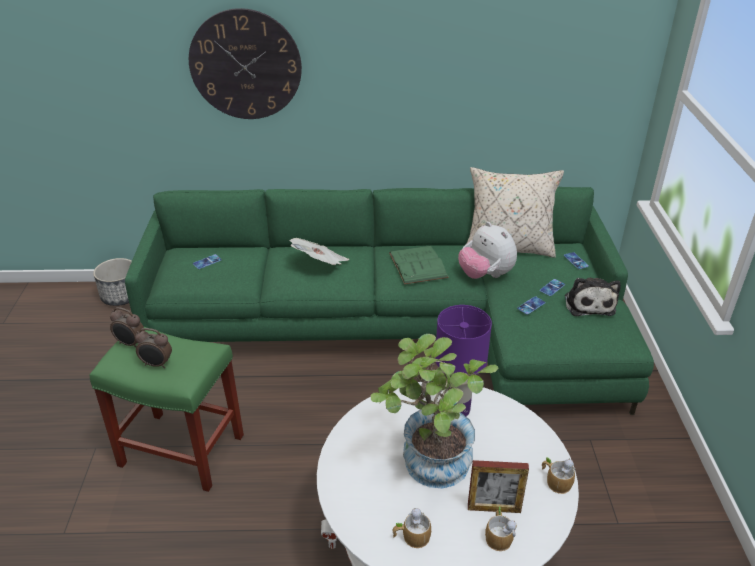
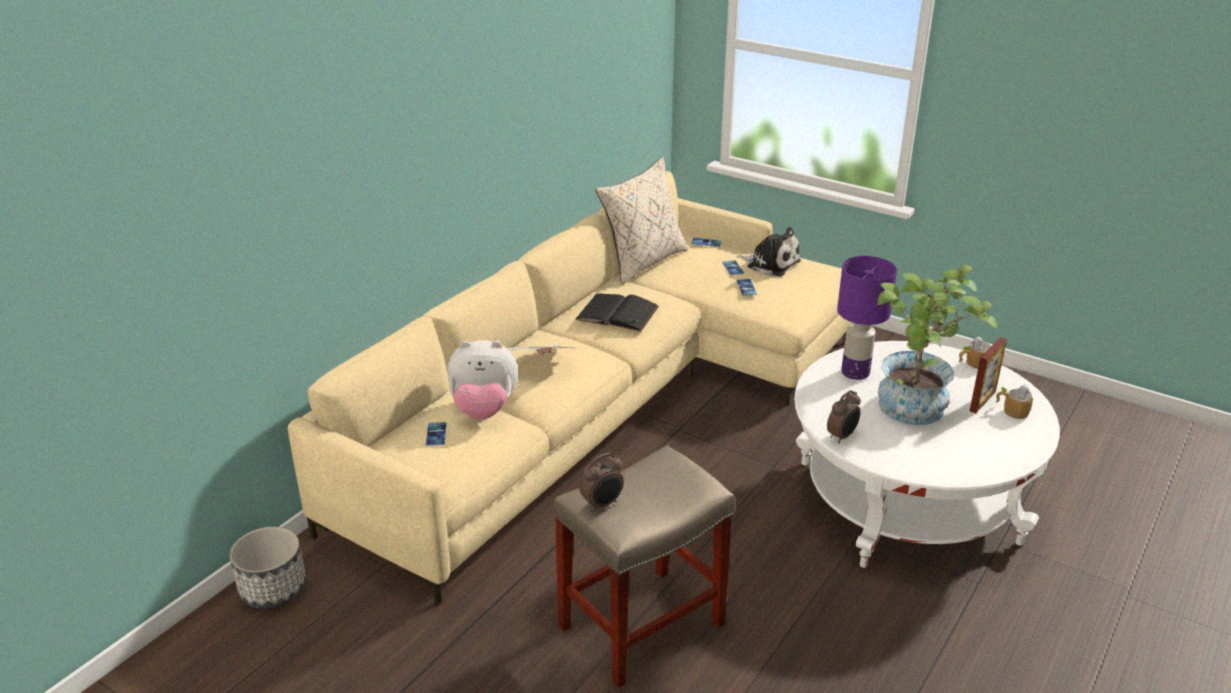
camera: 55 degrees left, 5 degrees down
green stool [90,327,244,492] -> beige stool [553,445,735,688]
green sofa [125,187,654,415] -> beige sofa [288,171,854,605]
alarm clock [135,328,172,368] -> alarm clock moved to [827,390,860,443]
wall clock [189,8,302,119] -> none
green book [389,246,449,284] -> black book [575,293,659,332]
mug [392,508,431,548] -> none
plush toy [458,222,517,279] -> plush toy moved to [447,340,518,420]

